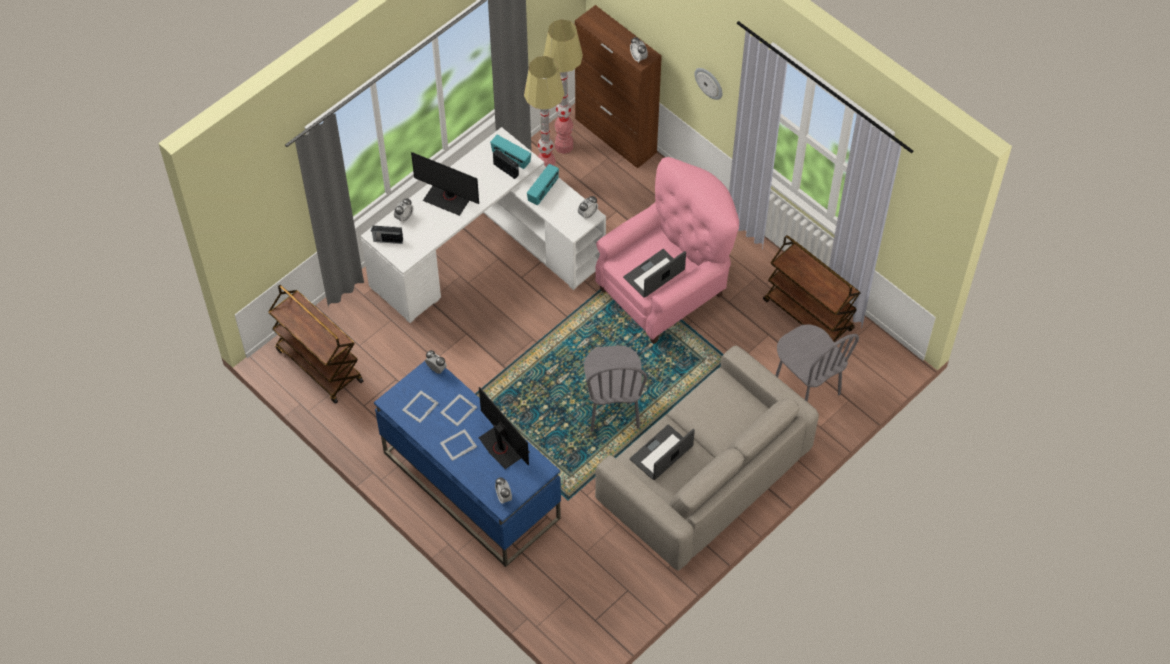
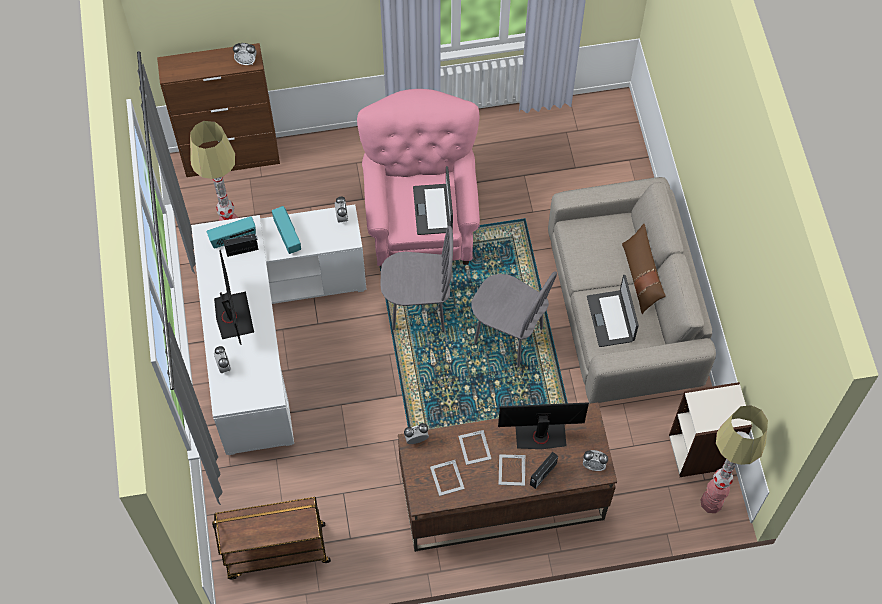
camera: 55 degrees left, 5 degrees up
radio [371,226,403,244] -> radio moved to [530,452,558,489]
blue desk [374,361,561,567] -> brown desk [398,402,617,552]
monitor [411,152,479,216] -> monitor turned 75 degrees counterclockwise [214,250,254,345]
floor lamp [543,19,583,154] -> floor lamp moved to [700,405,768,513]
wall clock [694,68,723,100] -> none
brown cart [763,235,860,342] -> none
grey chair [775,324,859,402] -> grey chair moved to [380,226,453,331]
none -> brown pillow [622,224,665,314]
none -> bookcase [669,382,752,477]

